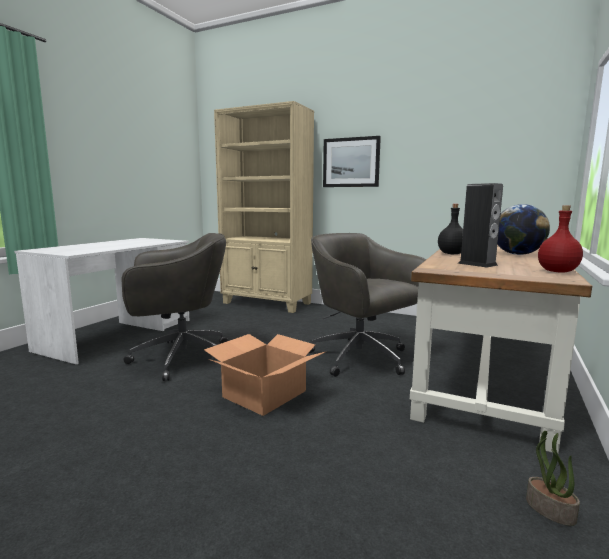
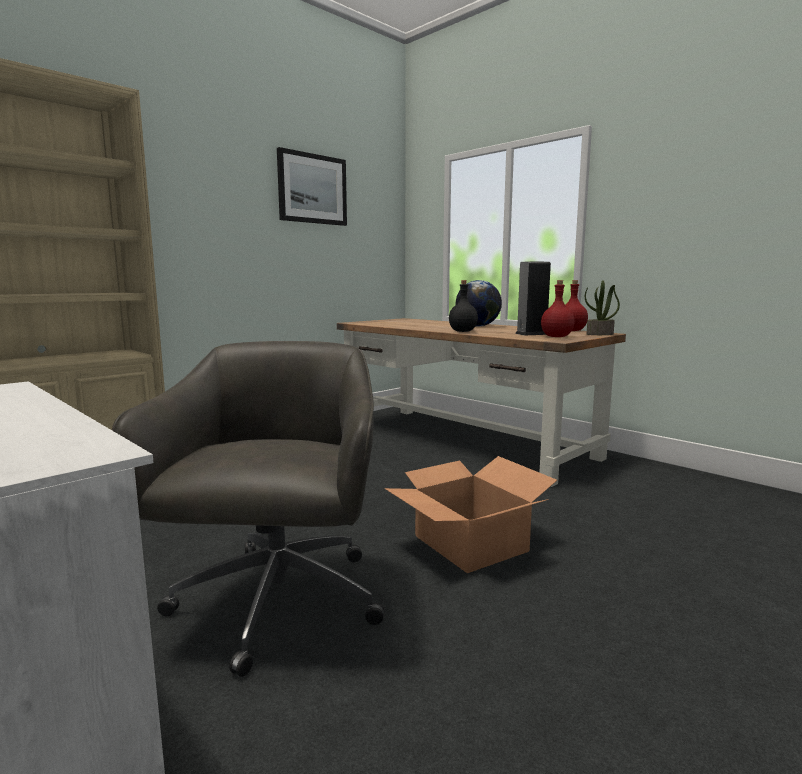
camera: 70 degrees left, 0 degrees up
grey office chair [309,233,426,377] -> none
picture [323,136,381,187] -> picture moved to [277,147,347,226]
potted plant [526,431,580,526] -> potted plant moved to [585,280,620,335]
none -> red bottle [541,280,575,337]

